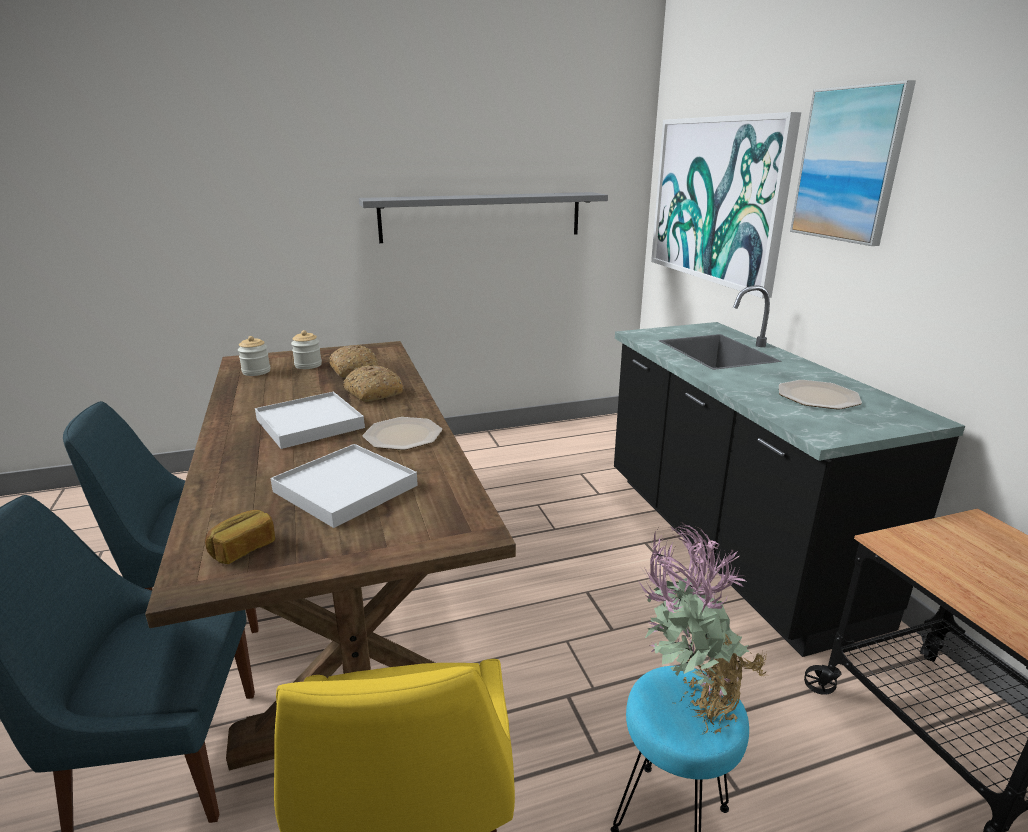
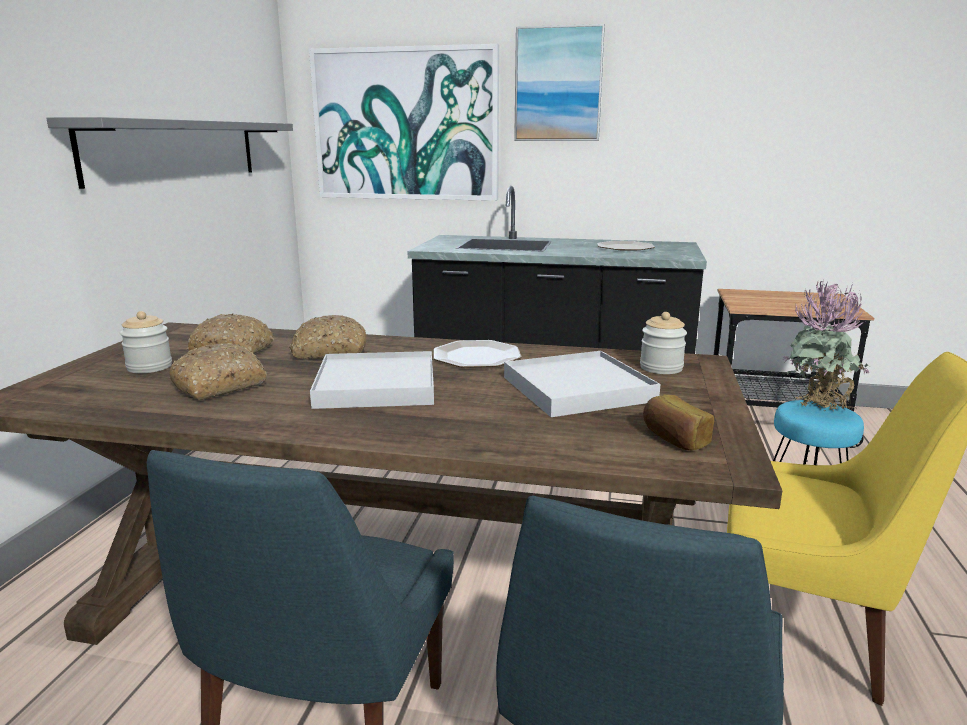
camera: 60 degrees left, 5 degrees down
jar [238,336,271,376] -> jar moved to [640,312,687,374]
none -> bread [169,343,267,400]

